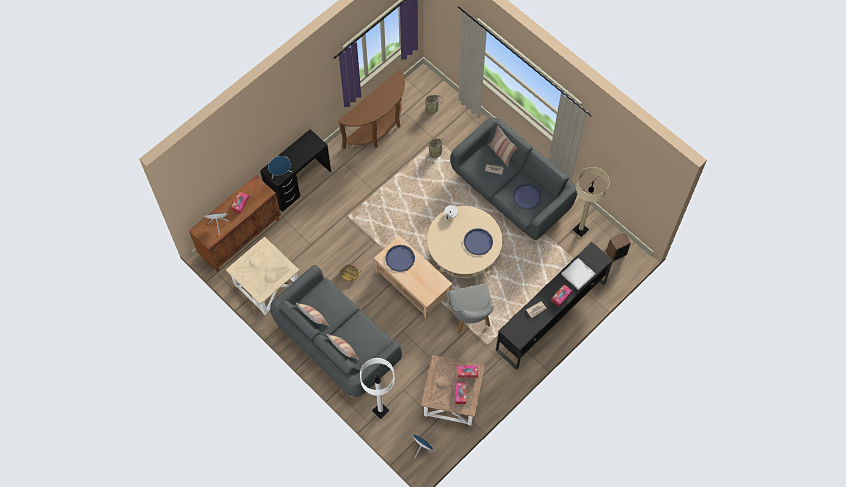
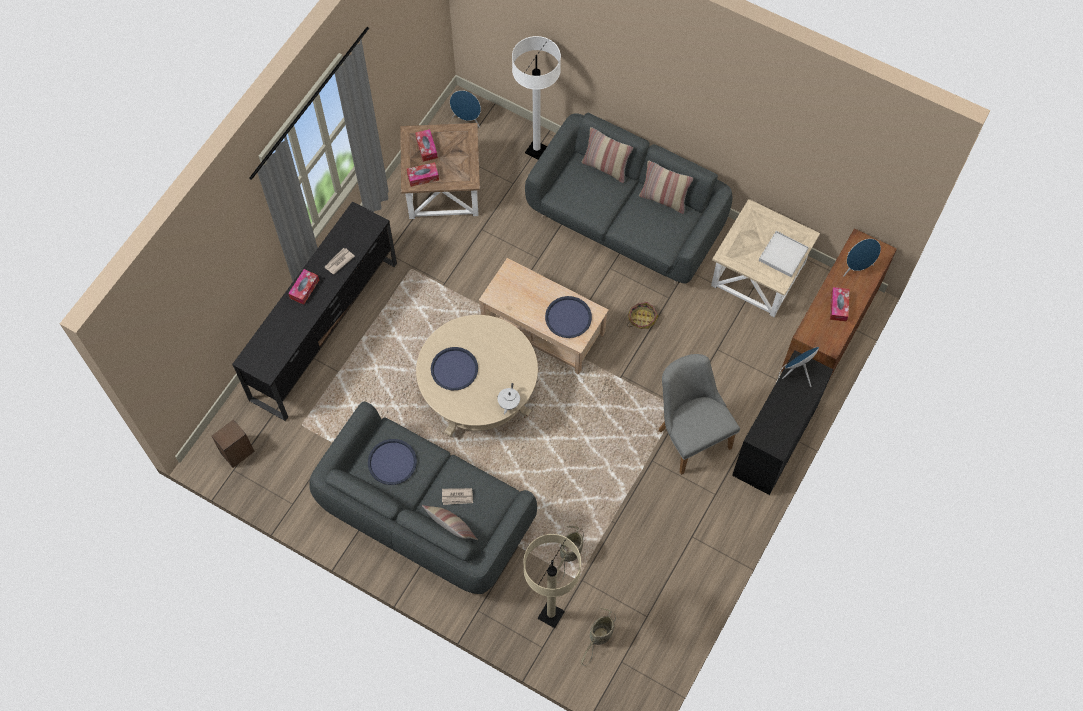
camera: 165 degrees right, 0 degrees up
brown console table [338,69,405,149] -> none
grey chair [448,283,494,334] -> grey chair moved to [658,354,740,475]
white tray [561,258,596,290] -> white tray moved to [759,231,809,277]
beige floor lamp [573,167,609,237] -> beige floor lamp moved to [524,534,581,628]

